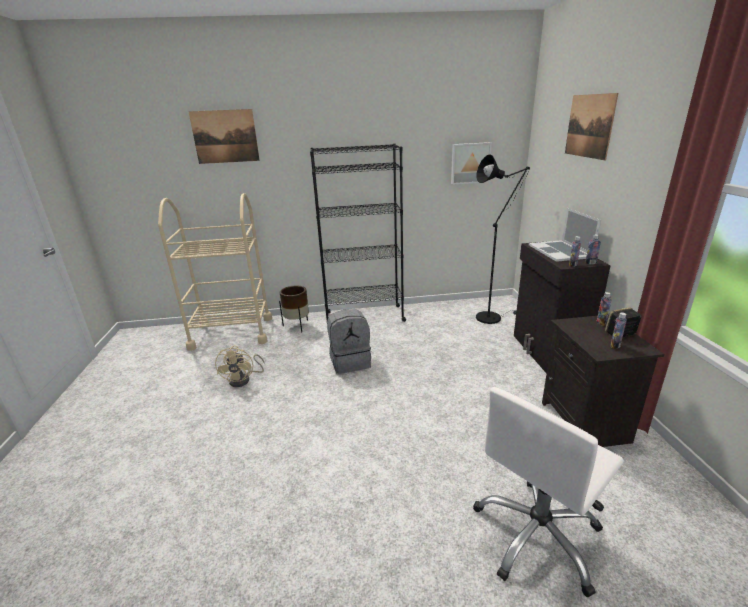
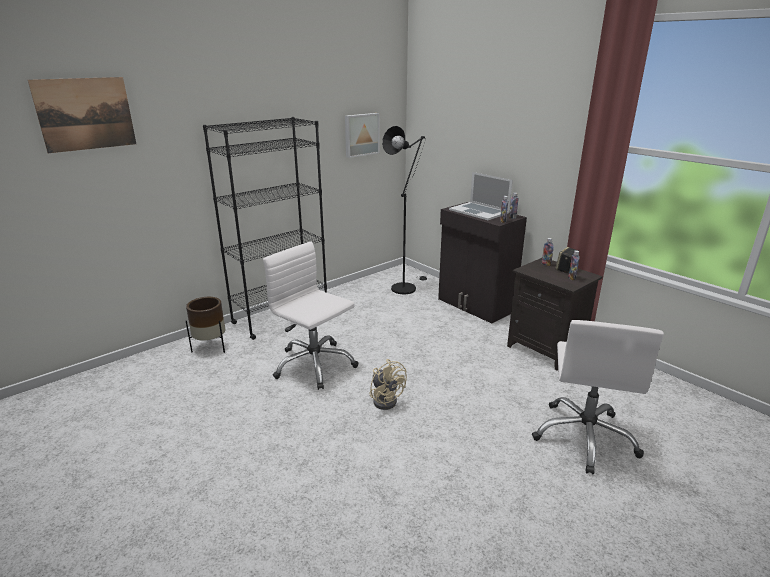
camera: 35 degrees left, 0 degrees up
beige cart [158,193,272,351] -> none
beige fan [215,345,265,387] -> beige fan moved to [369,359,407,410]
grey backpack [327,309,371,374] -> white office chair [263,242,358,390]
picture [565,93,618,160] -> none

